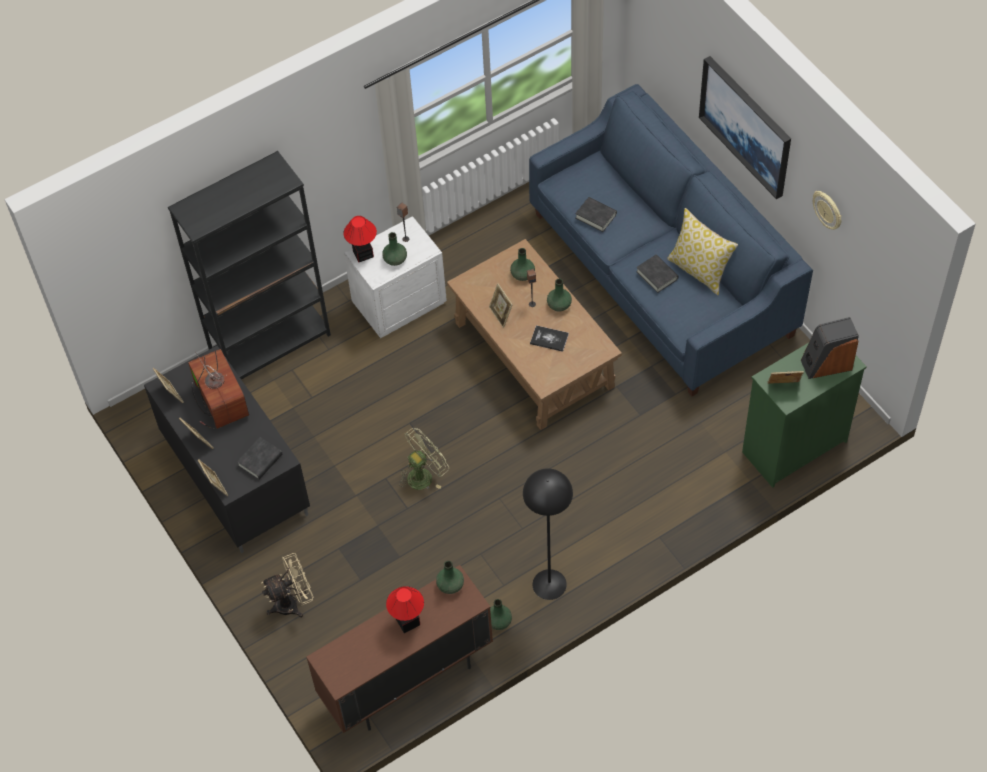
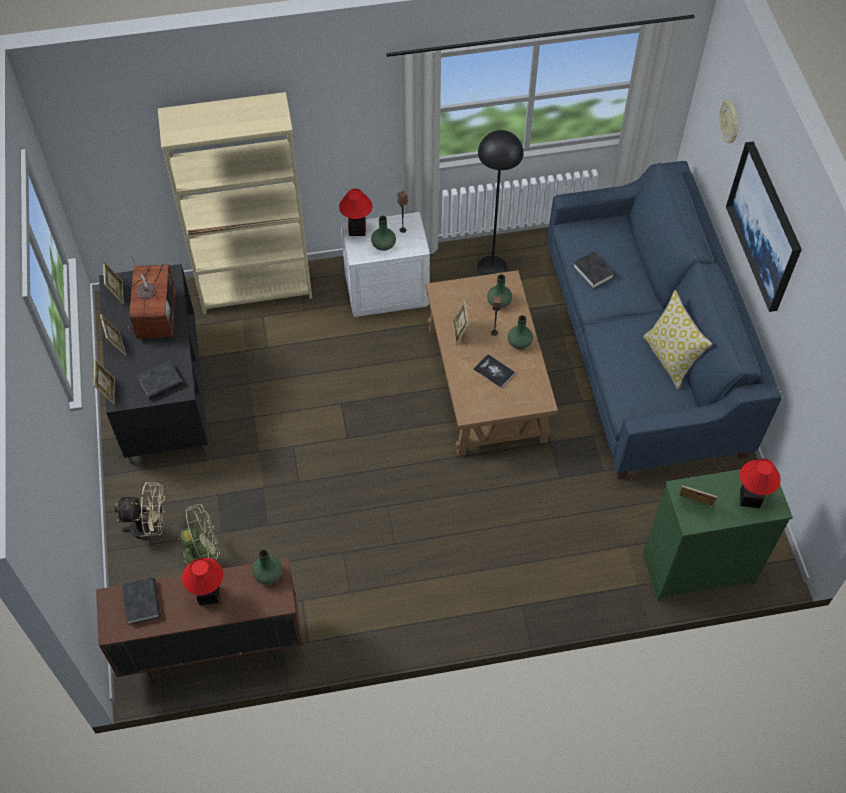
camera: 20 degrees right, 0 degrees up
black bookcase [168,151,331,380] -> beige bookcase [158,92,312,314]
green fan [399,428,449,490] -> green fan moved to [174,504,220,565]
green vase [490,599,512,630] -> none
black floor lamp [523,468,573,600] -> black floor lamp moved to [477,130,523,275]
black book [636,254,678,293] -> black book moved to [122,577,161,625]
speaker [801,317,859,379] -> table lamp [740,459,781,508]
wall clock [813,191,841,230] -> wall clock moved to [719,100,738,143]

